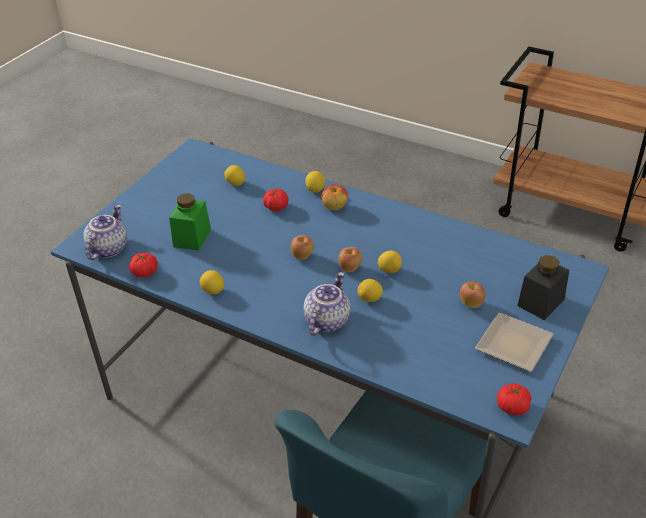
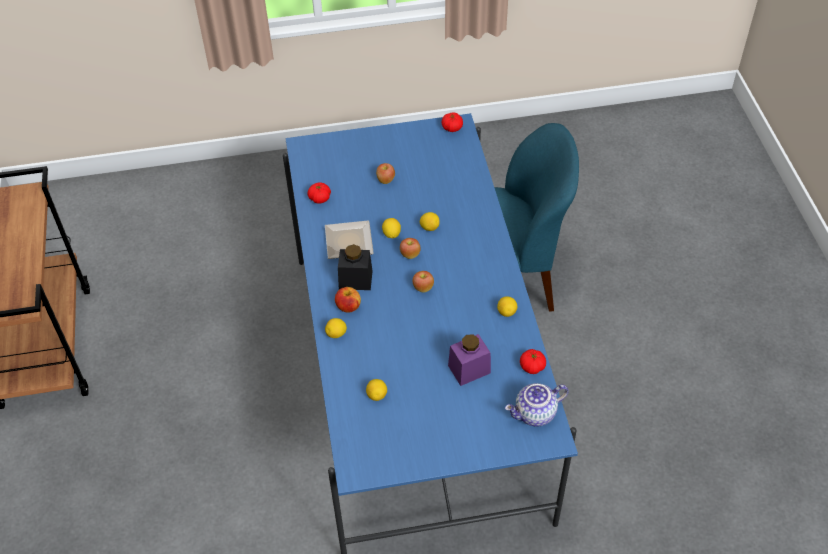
camera: 130 degrees left, 10 degrees up
green jar [169,193,211,251] -> purple jar [448,334,491,386]
tomato [263,189,289,211] -> tomato moved to [308,182,331,204]
teapot [304,272,351,336] -> none
plate [475,312,554,372] -> plate moved to [325,220,374,259]
black jar [517,255,569,320] -> black jar moved to [338,244,373,290]

